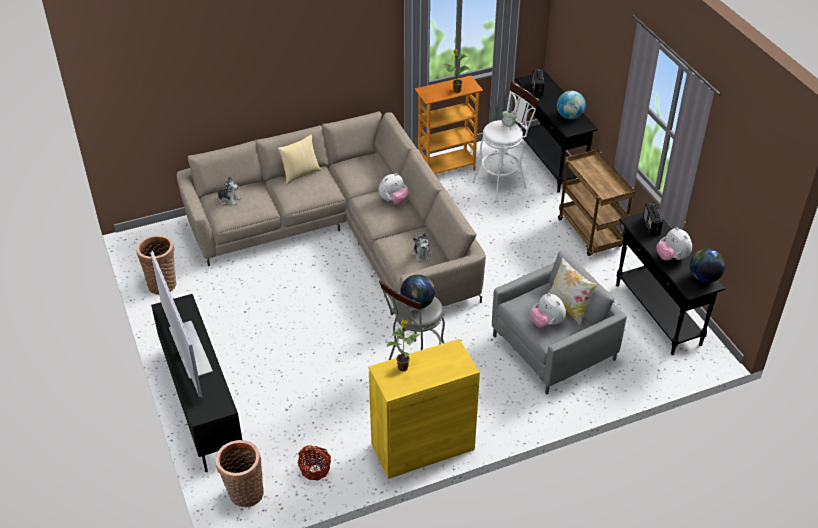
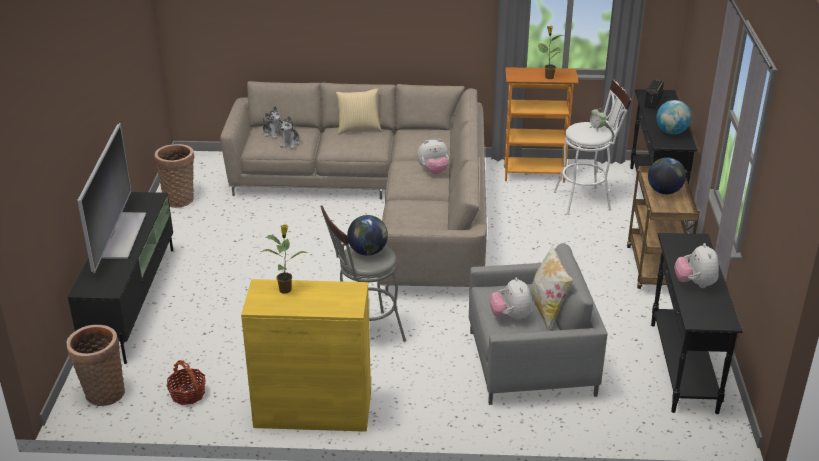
camera: 25 degrees right, 10 degrees down
plush toy [412,233,432,263] -> plush toy moved to [278,116,300,149]
radio [643,203,663,235] -> none
globe [690,249,725,283] -> globe moved to [648,157,686,194]

